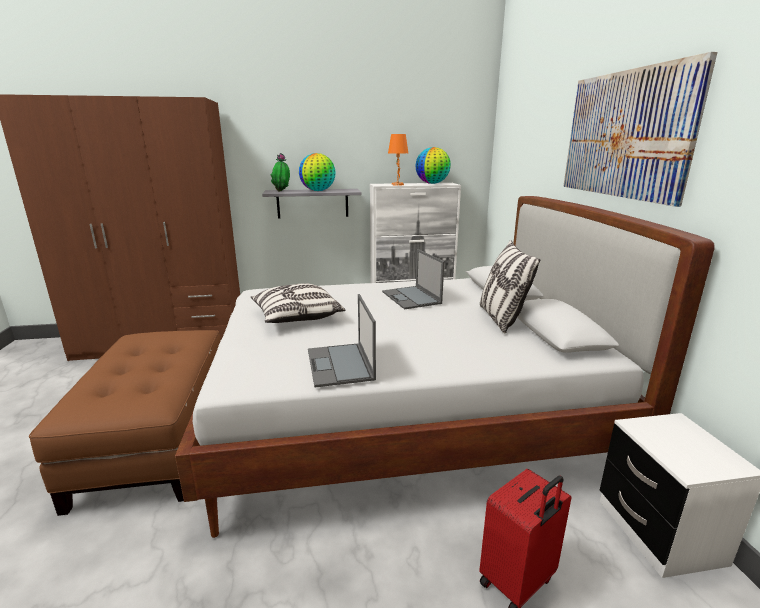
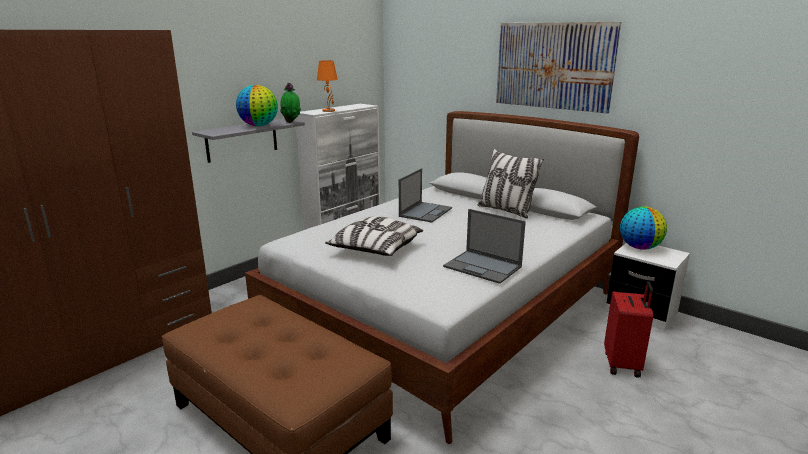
camera: 40 degrees left, 0 degrees up
potted plant [271,153,290,192] -> potted plant moved to [280,83,301,123]
laptop [382,249,444,309] -> laptop turned 90 degrees counterclockwise [399,168,452,223]
globe [415,147,451,184] -> globe moved to [620,207,667,250]

